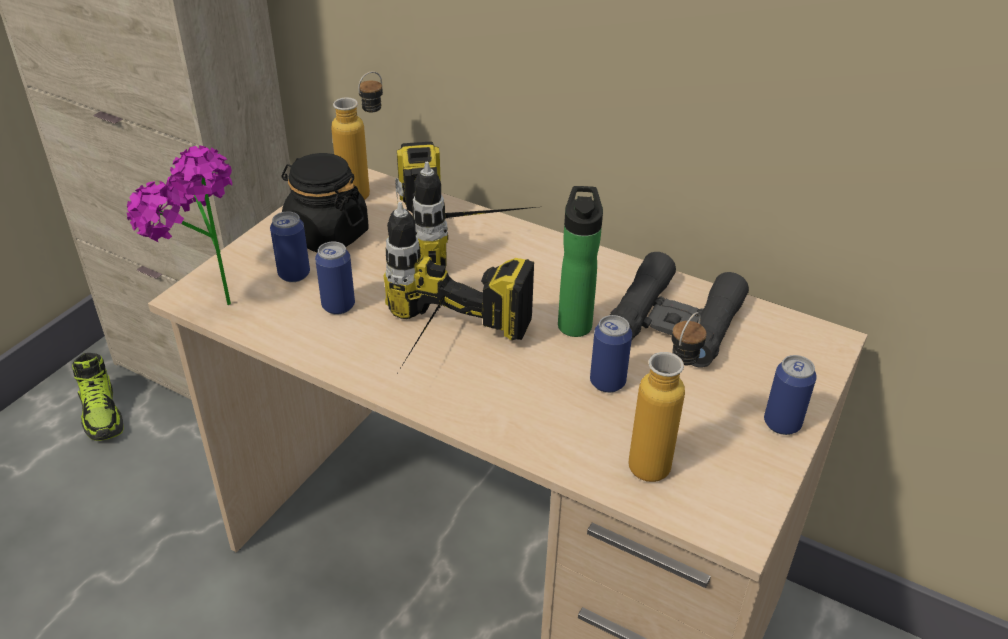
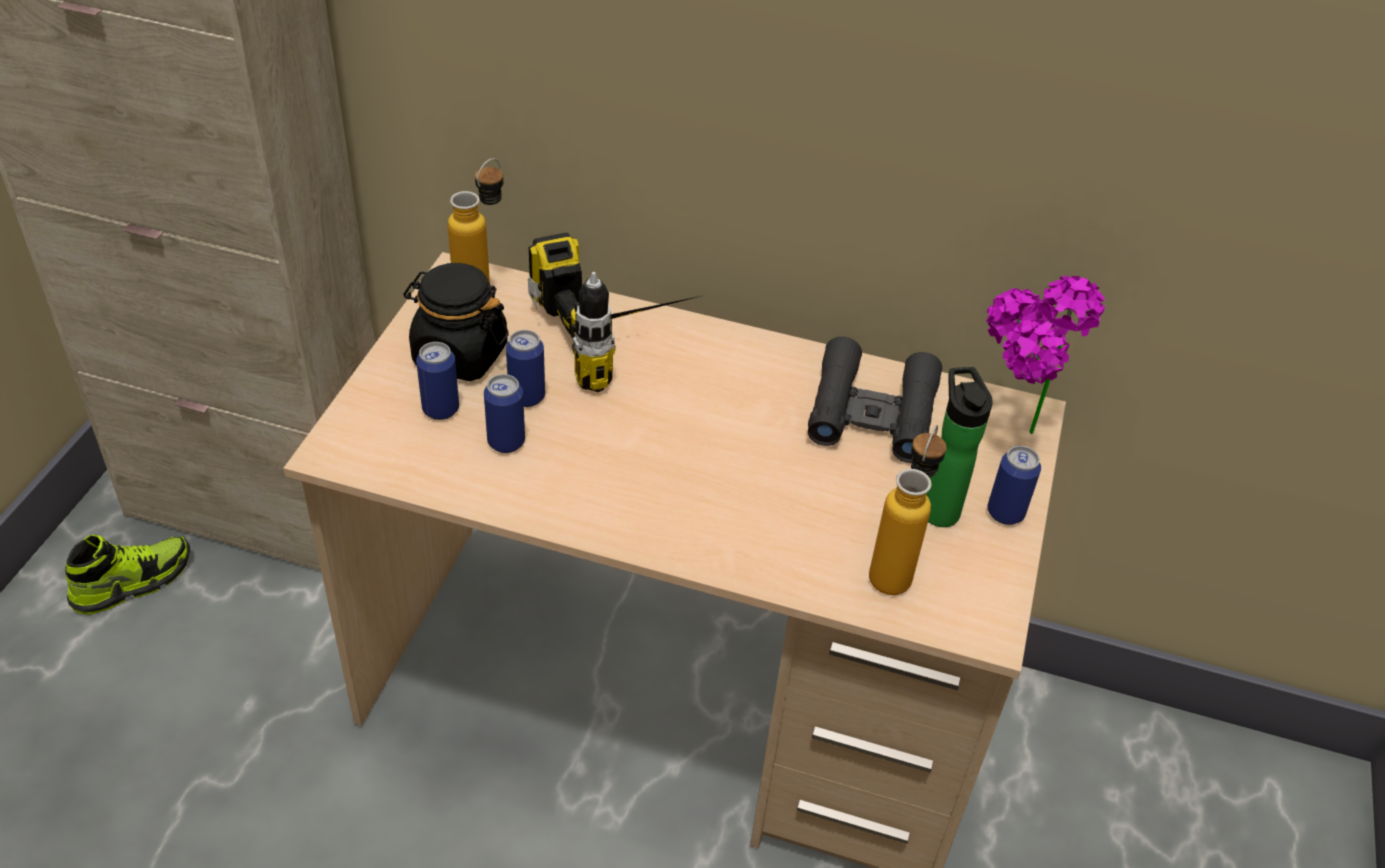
camera: 15 degrees left, 5 degrees up
shoe [72,353,124,441] -> shoe turned 90 degrees counterclockwise [65,534,190,615]
potted plant [127,146,232,305] -> potted plant moved to [986,275,1105,434]
power drill [383,202,534,367] -> none
bottle [558,186,603,337] -> bottle moved to [926,367,993,527]
can [590,315,632,393] -> can moved to [506,330,545,407]

